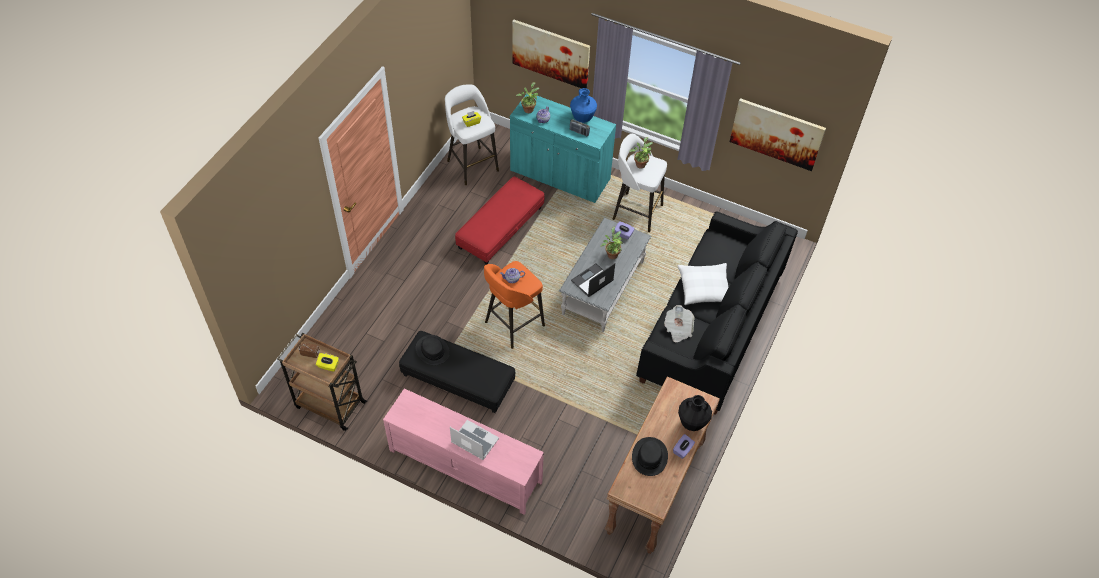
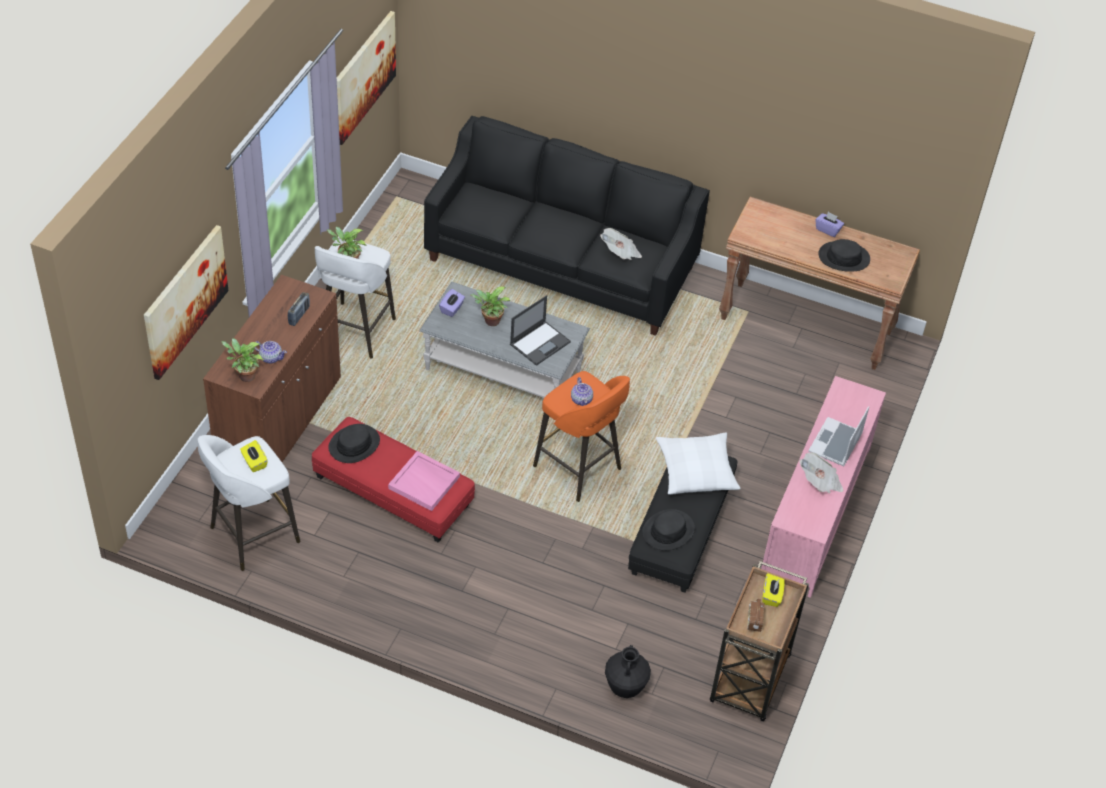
camera: 95 degrees left, 5 degrees down
turquoise cabinet [510,92,616,203] -> brown cabinet [203,275,341,462]
blue vase [570,88,597,123] -> none
laptop [571,263,615,297] -> laptop turned 90 degrees counterclockwise [510,295,571,366]
white pillow [678,263,729,305] -> white pillow moved to [656,432,741,495]
black vase [678,395,712,431] -> black vase moved to [605,645,651,698]
none -> black hat [328,424,380,463]
none -> pink tray [388,451,460,511]
none -> newspaper [800,452,844,494]

